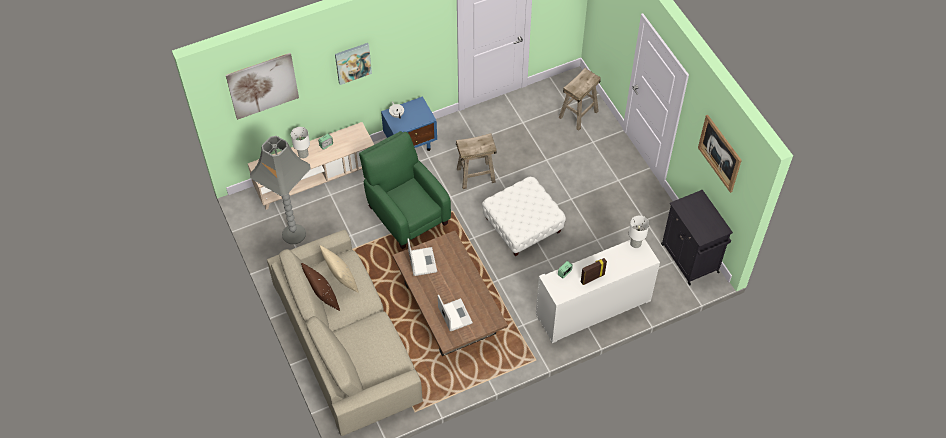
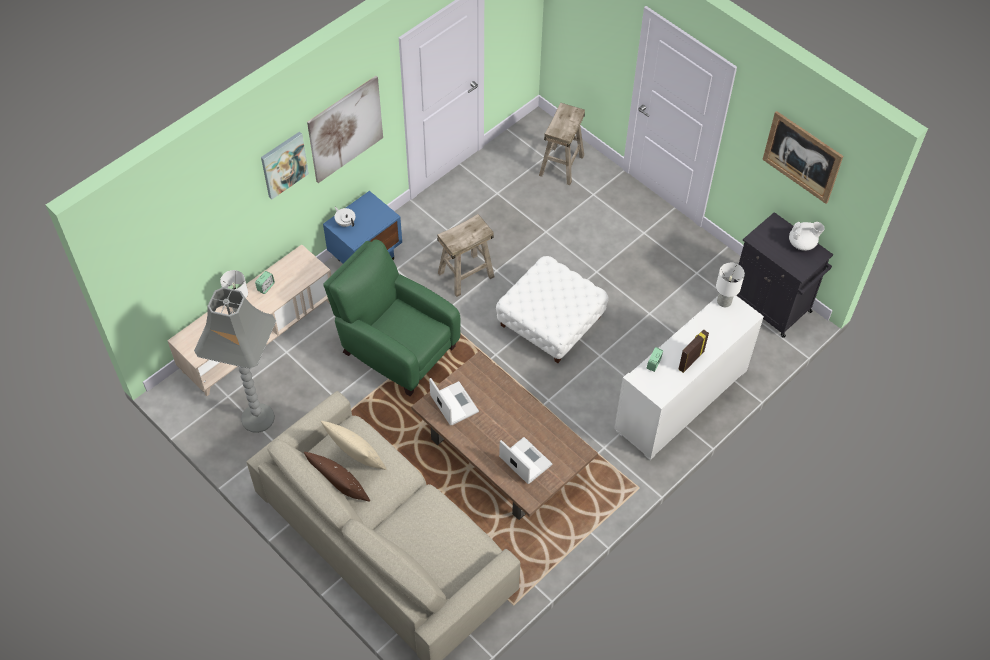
camera: 20 degrees left, 0 degrees up
picture [226,53,299,120] -> picture moved to [307,76,383,183]
none -> white teapot [789,222,825,251]

